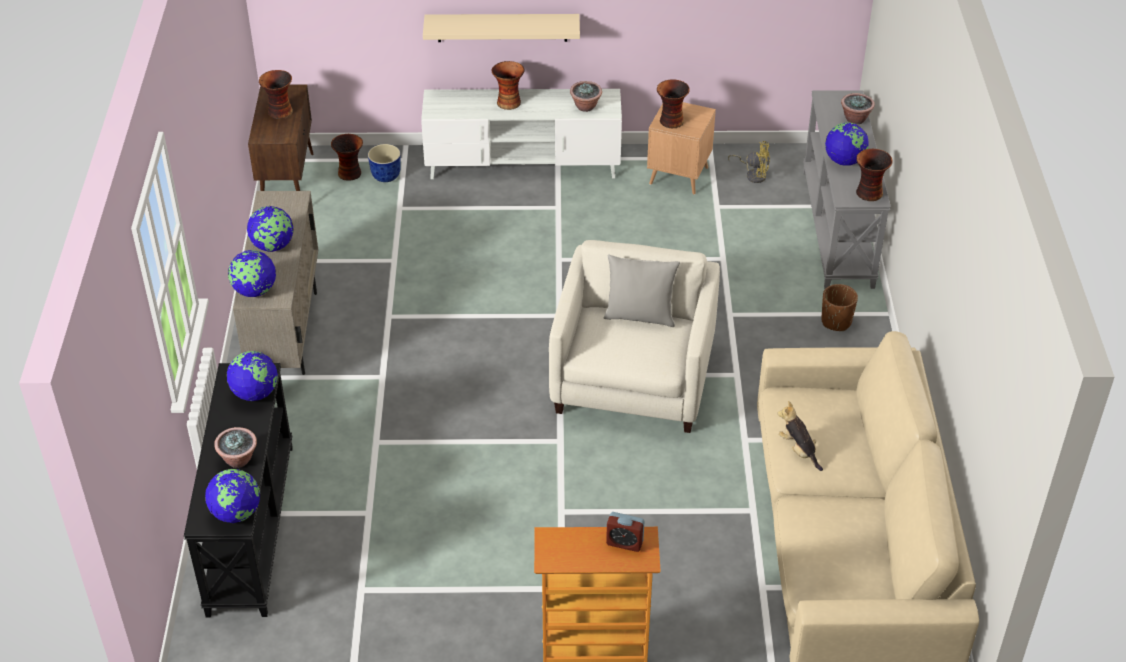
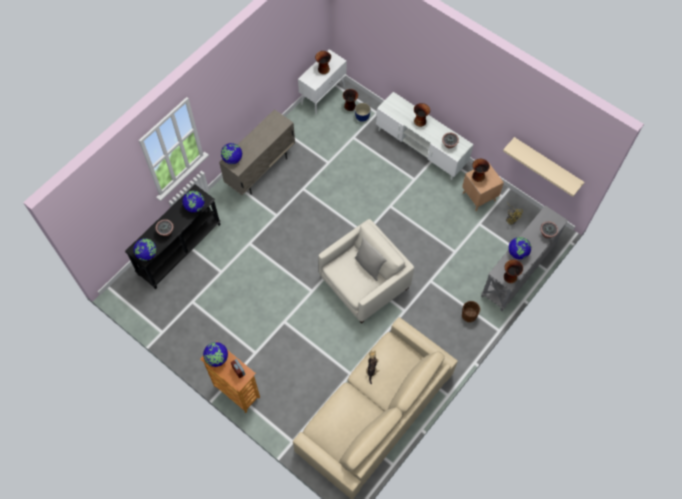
camera: 40 degrees right, 20 degrees up
globe [247,206,294,252] -> globe moved to [203,342,228,367]
brown cabinet [248,84,314,191] -> white cabinet [298,49,347,115]
beige shelf [423,14,580,42] -> beige shelf moved to [503,137,584,197]

